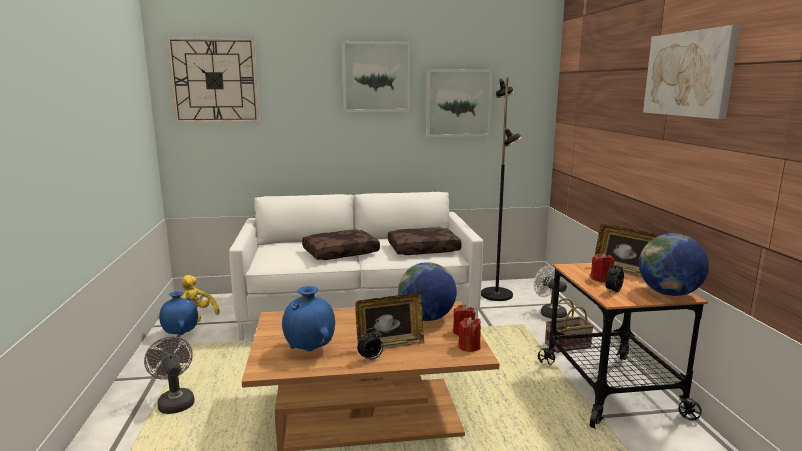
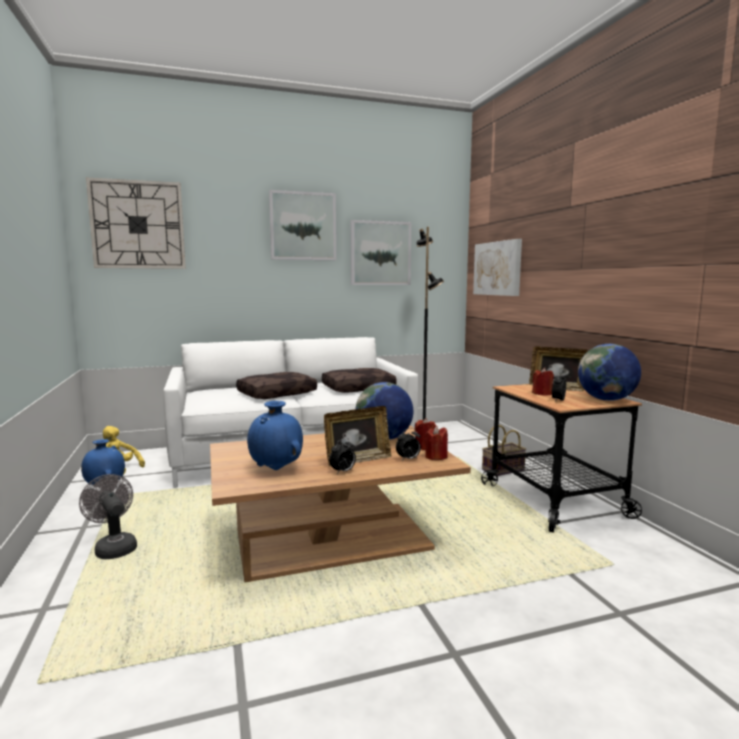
camera: 10 degrees left, 5 degrees down
white fan [534,266,567,319] -> none
picture [643,25,740,119] -> picture moved to [473,239,522,296]
none -> alarm clock [396,428,421,461]

